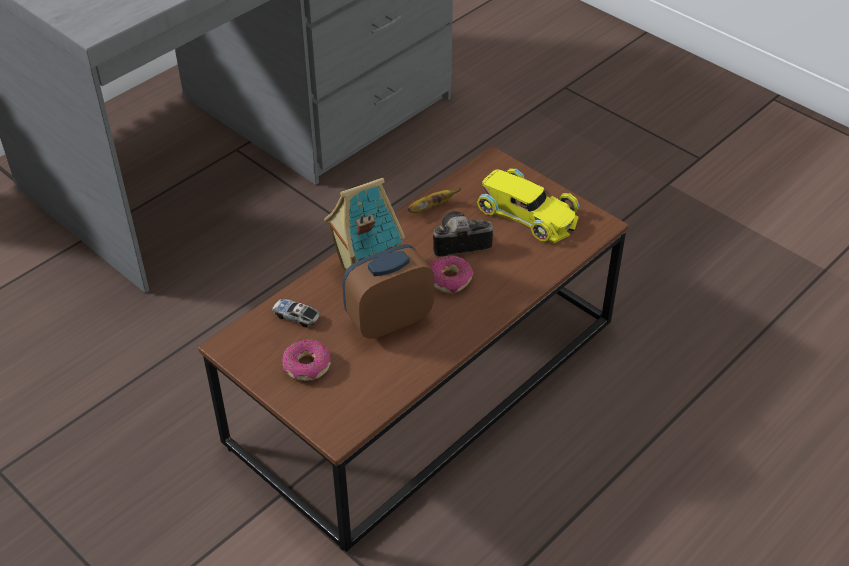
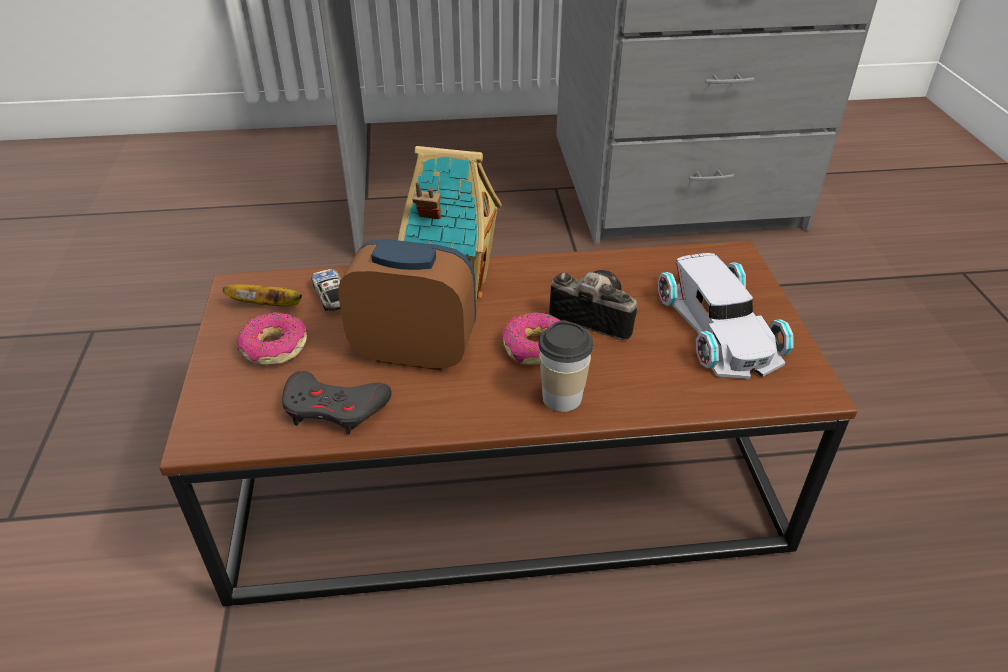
camera: 40 degrees right, 5 degrees down
banana [408,188,461,213] -> banana moved to [223,284,302,306]
yellow toy car [477,169,580,243] -> white toy car [658,253,793,379]
none -> grey game controller [282,371,391,434]
none -> cup [538,321,593,412]

